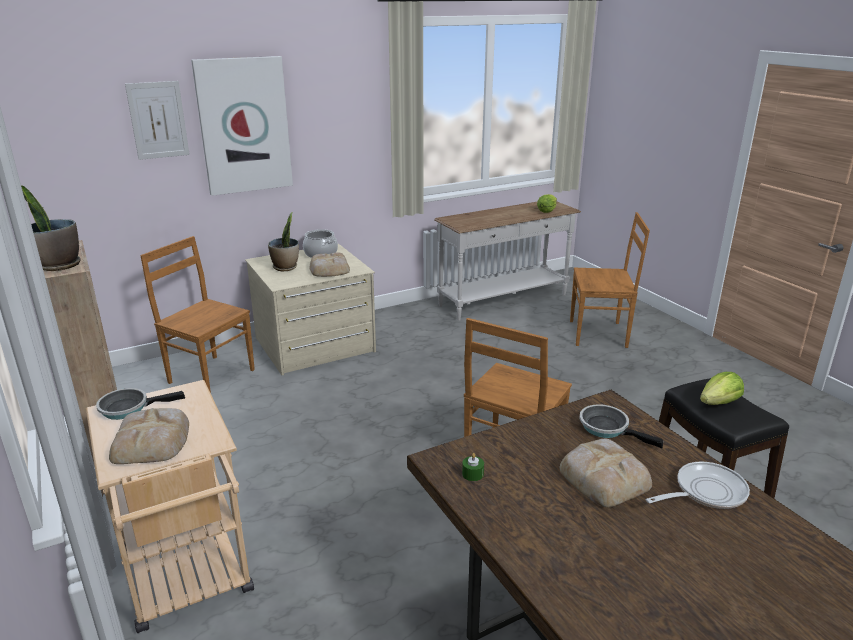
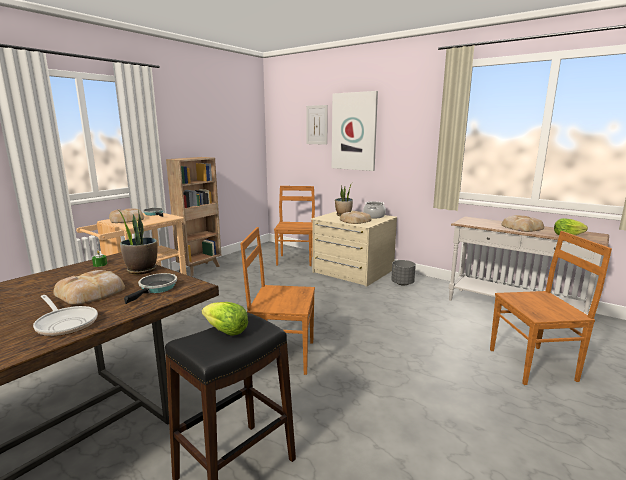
camera: 65 degrees right, 10 degrees down
potted plant [21,185,80,271] -> potted plant moved to [117,209,158,274]
brown chair [570,212,650,348] -> brown chair turned 75 degrees counterclockwise [490,231,612,385]
none -> grey planter [391,260,416,286]
none -> bread [501,215,544,232]

